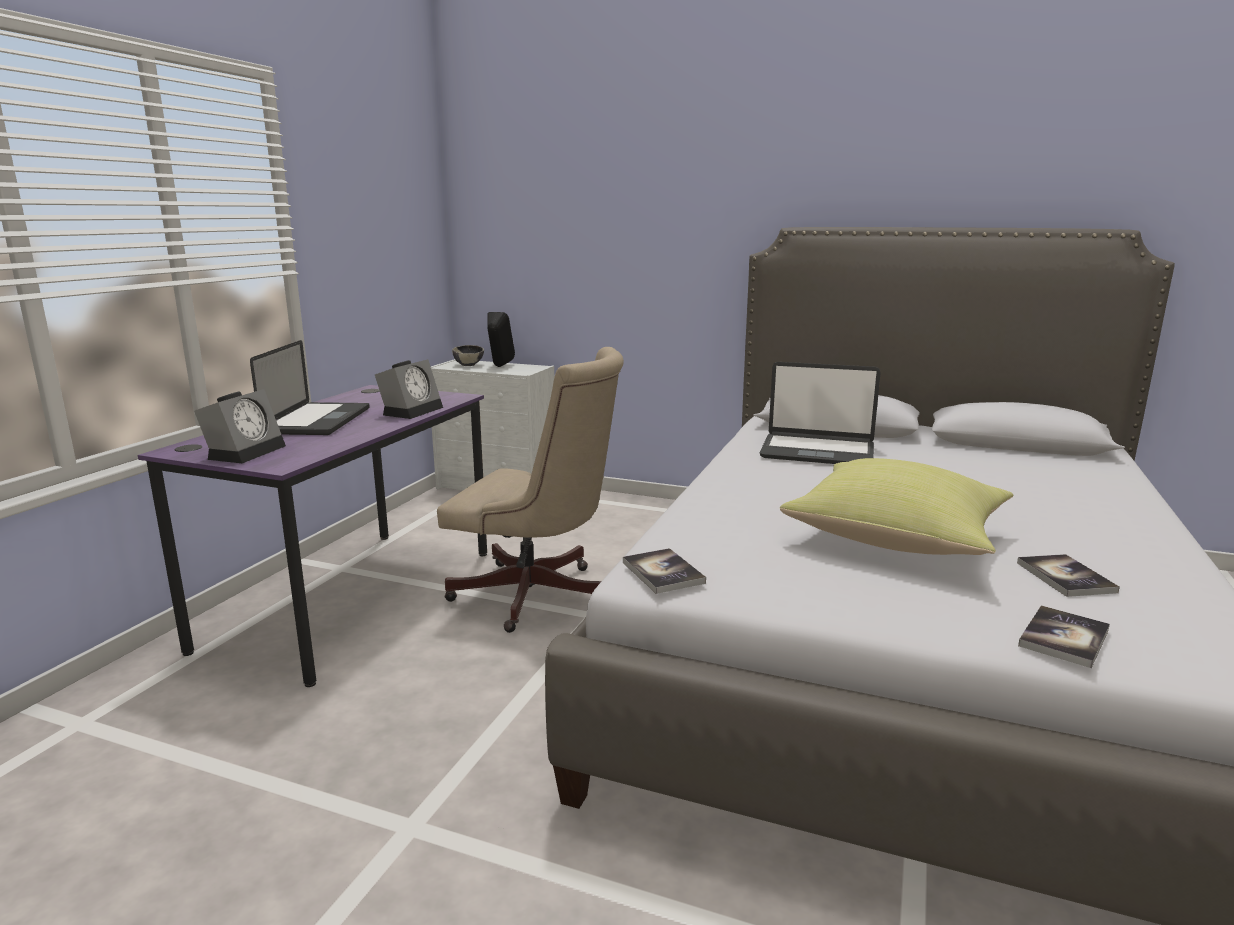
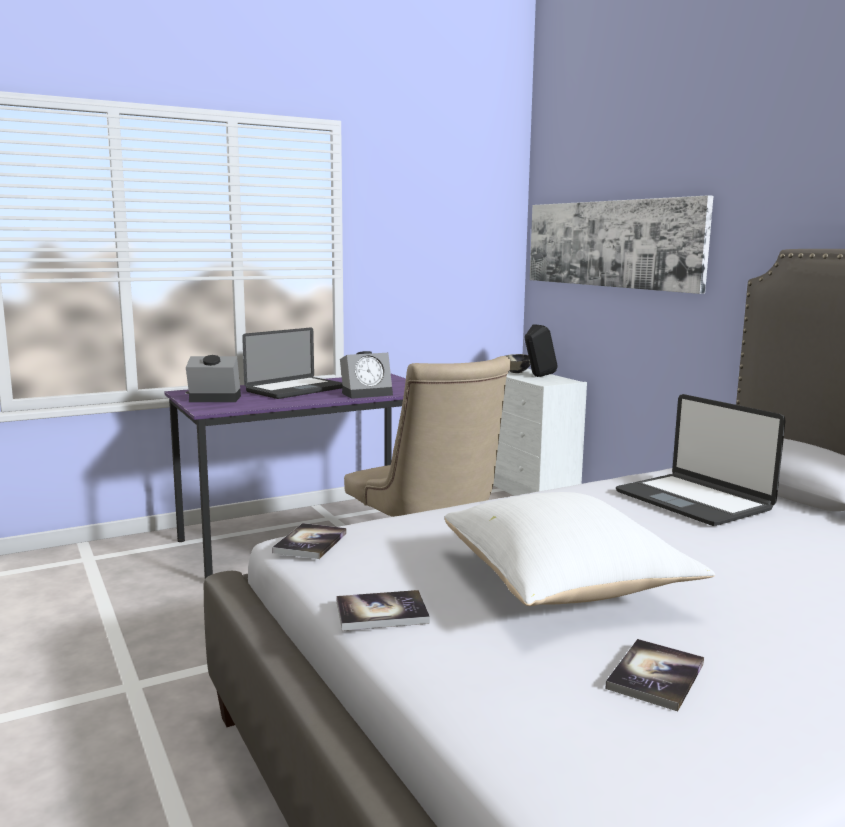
camera: 40 degrees right, 5 degrees down
alarm clock [194,389,286,463] -> alarm clock turned 150 degrees counterclockwise [186,355,241,402]
yellow pillow [780,458,1013,555] -> white pillow [445,492,715,606]
book [1018,605,1110,668] -> book moved to [337,590,430,631]
none -> picture [530,195,713,294]

